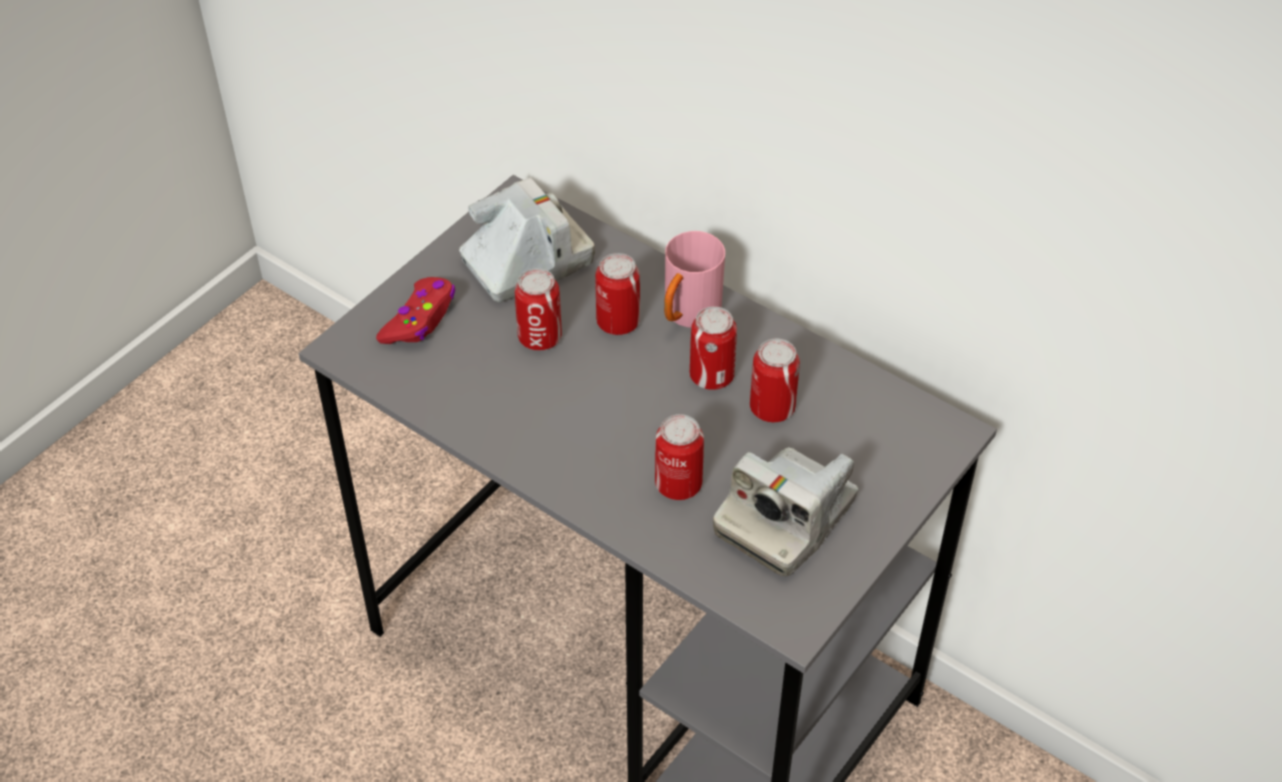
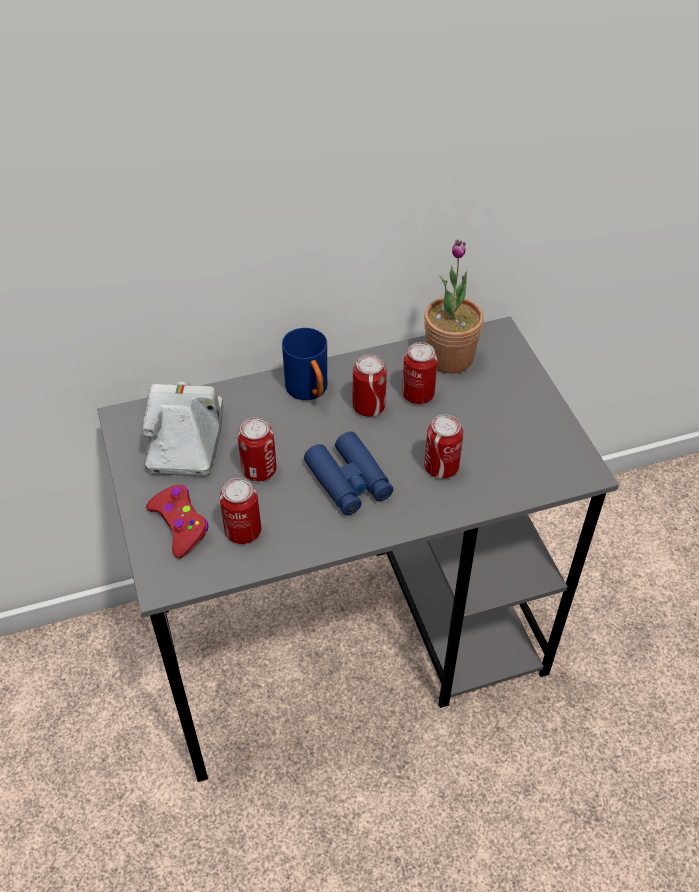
camera: 55 degrees left, 0 degrees up
can [595,253,640,335] -> can moved to [220,478,261,544]
pink mug [664,231,725,328] -> blue mug [282,328,327,400]
camera [713,447,858,577] -> none
none -> blue binoculars [304,431,393,515]
none -> potted plant [424,239,484,374]

